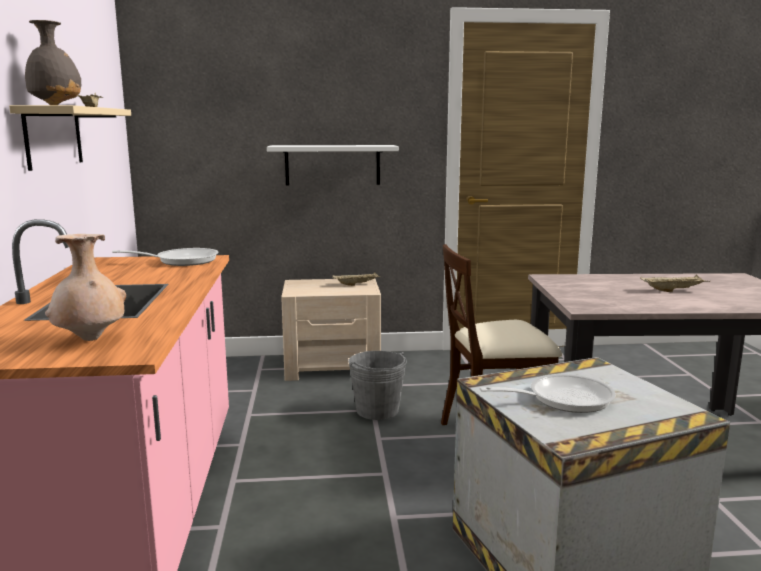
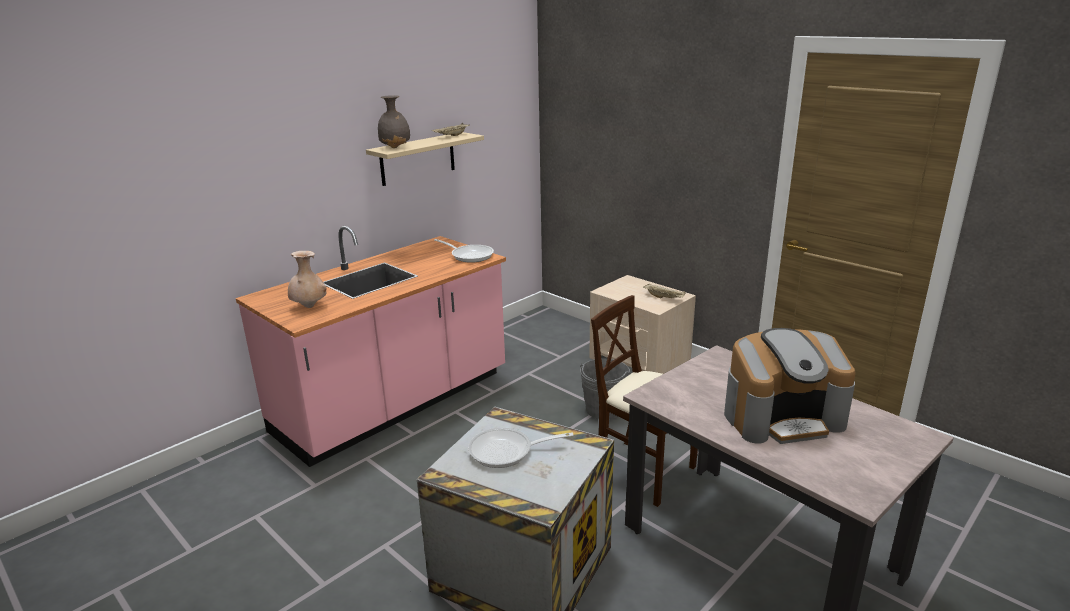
camera: 50 degrees right, 10 degrees up
white shelf [267,145,399,185] -> none
frying pan [480,374,616,413] -> frying pan turned 135 degrees clockwise [468,428,574,468]
beige tray [640,275,710,292] -> coffee machine [724,328,856,444]

